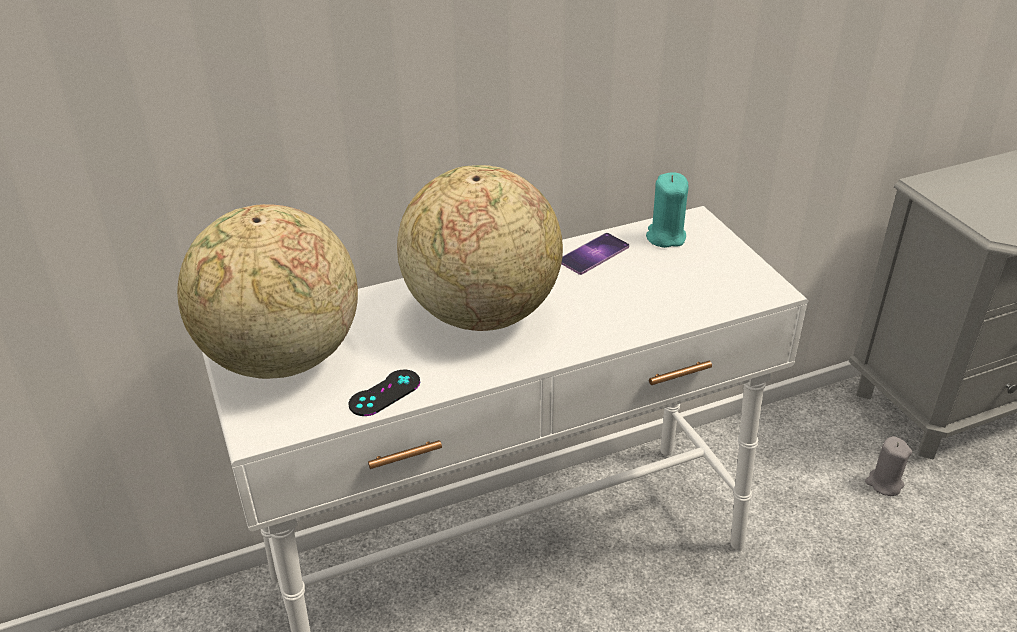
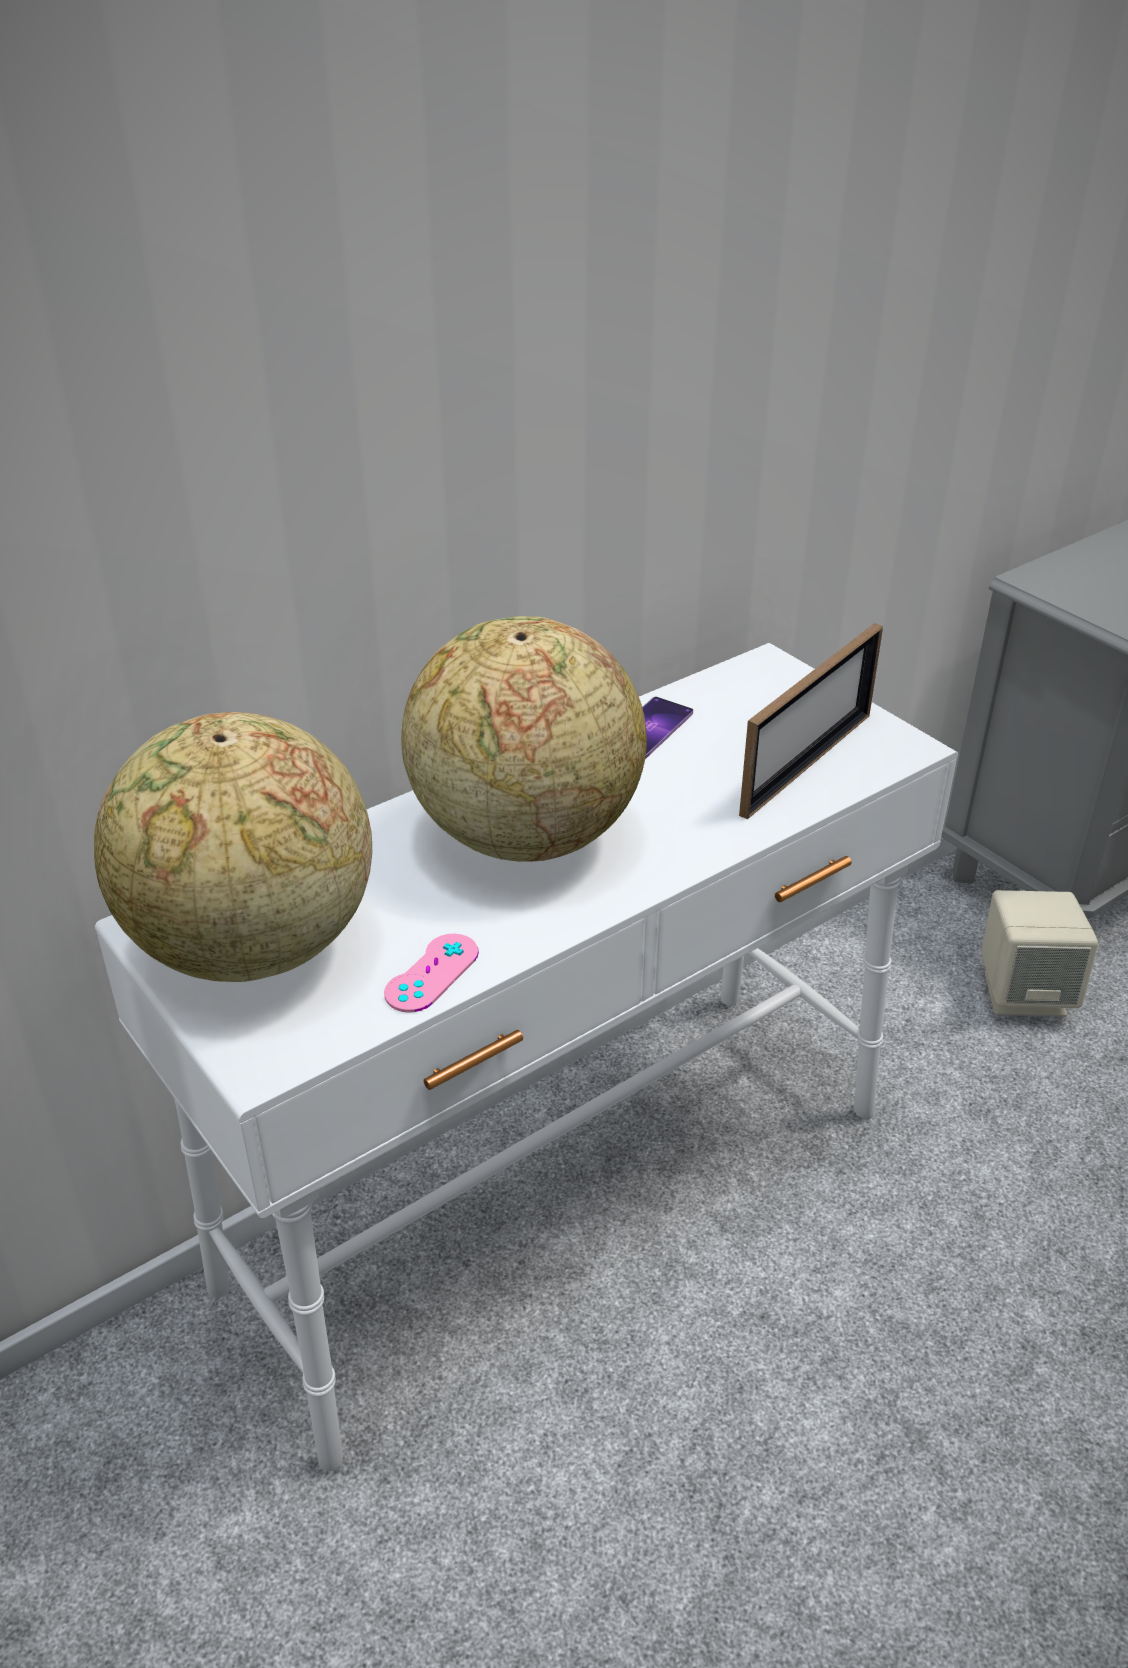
camera: 15 degrees left, 0 degrees up
black game controller [349,370,420,416] -> pink game controller [384,934,479,1013]
turquoise candle [646,172,689,248] -> none
grey candle [865,436,912,496] -> beige speaker [981,890,1098,1017]
none -> picture frame [739,623,883,819]

